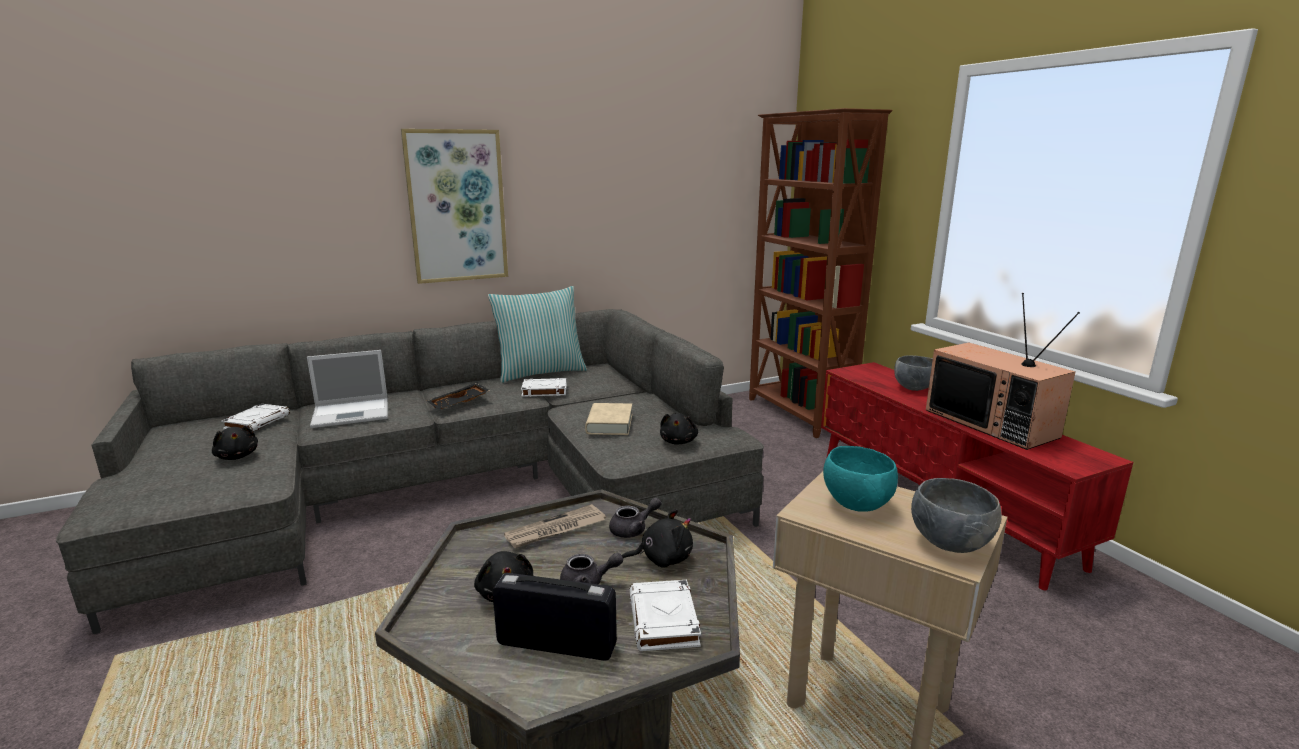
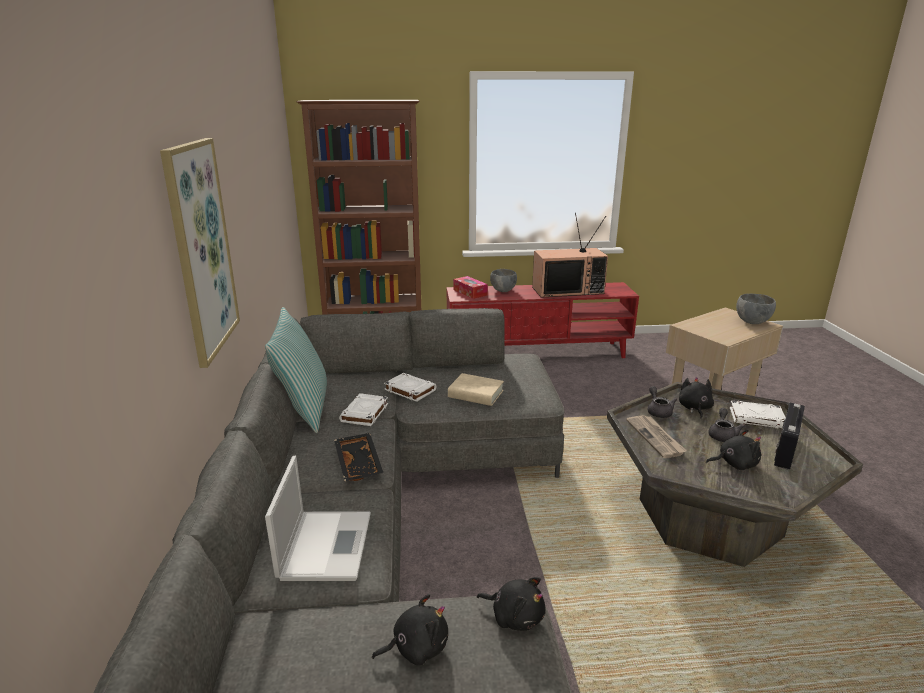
camera: 70 degrees left, 5 degrees up
white book [221,404,290,432] -> white book moved to [384,373,436,402]
black plush toy [660,413,698,444] -> black plush toy moved to [477,577,545,631]
turquoise bowl [823,446,898,512] -> none
none -> tissue box [453,276,488,299]

